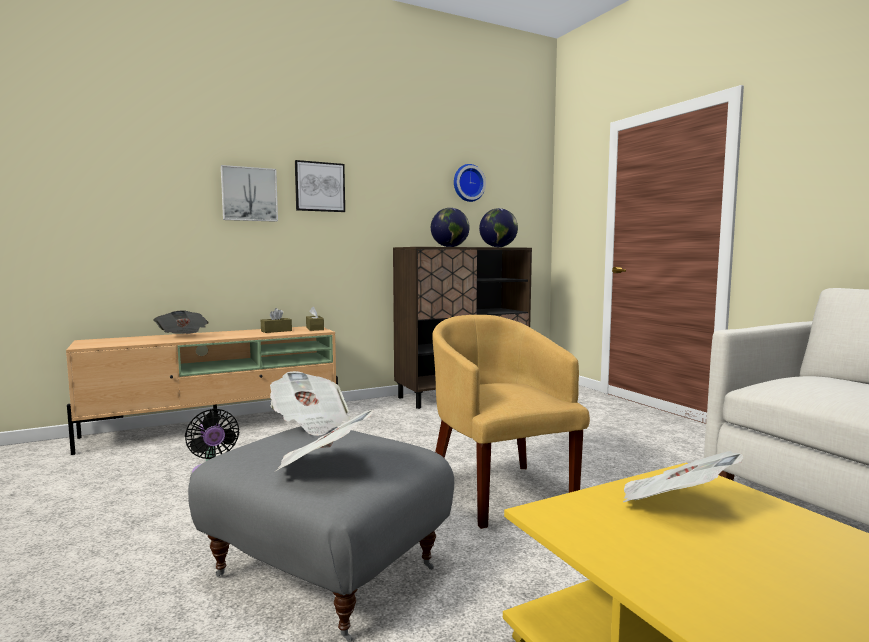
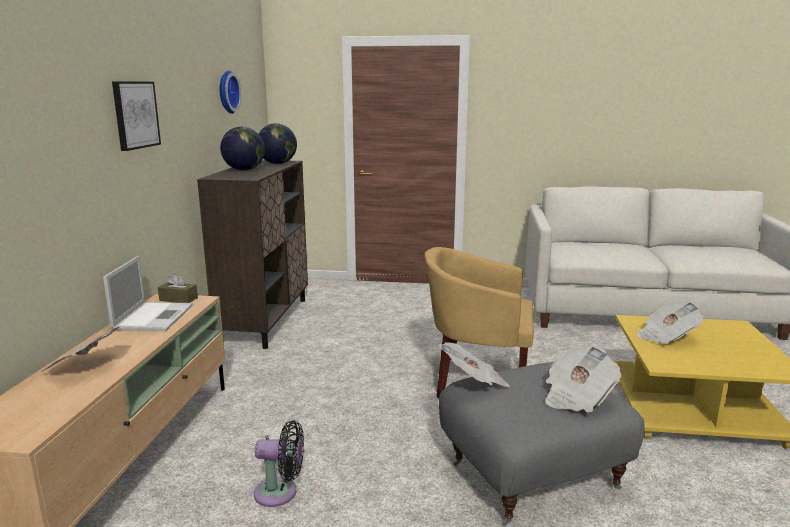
camera: 55 degrees left, 10 degrees up
picture [221,165,278,222] -> none
brown tissue box [261,308,292,333] -> laptop [103,256,193,331]

